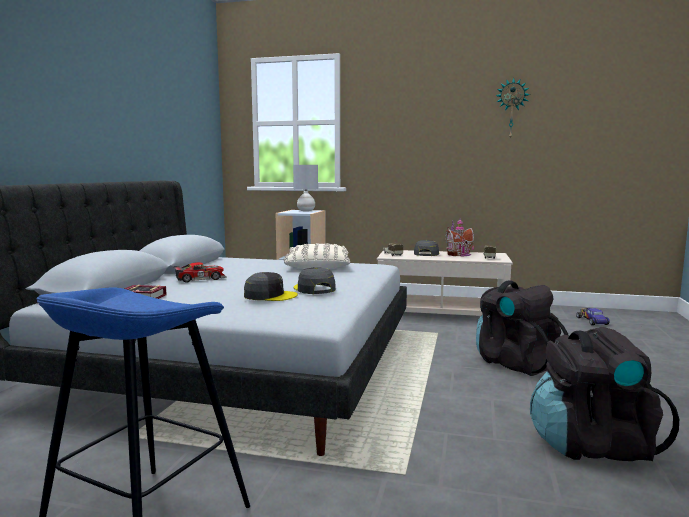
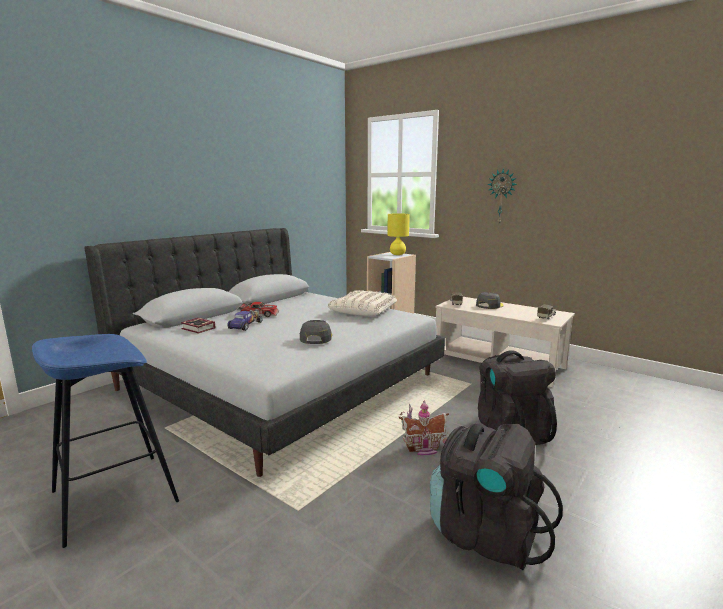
camera: 25 degrees right, 5 degrees up
grey cap [244,272,298,301] -> none
grey table lamp [293,165,318,211] -> yellow table lamp [387,214,410,255]
toy house [445,219,474,257] -> toy house moved to [399,400,449,455]
wall clock [496,78,530,140] -> wall clock moved to [487,168,517,223]
toy car [576,307,610,325] -> toy car moved to [227,310,263,331]

